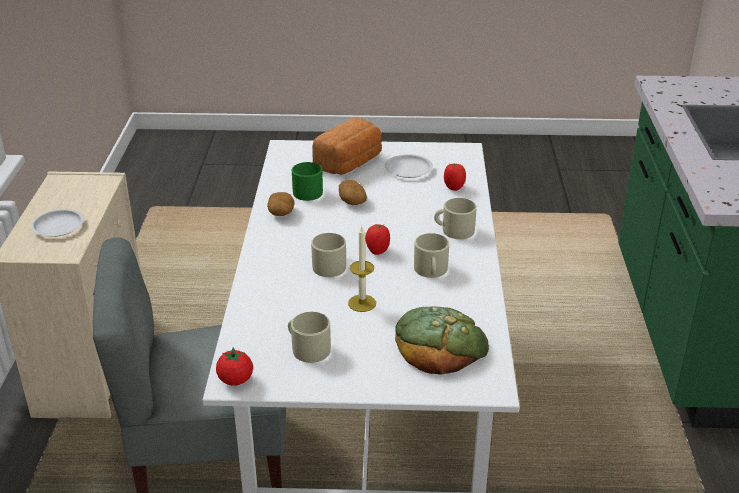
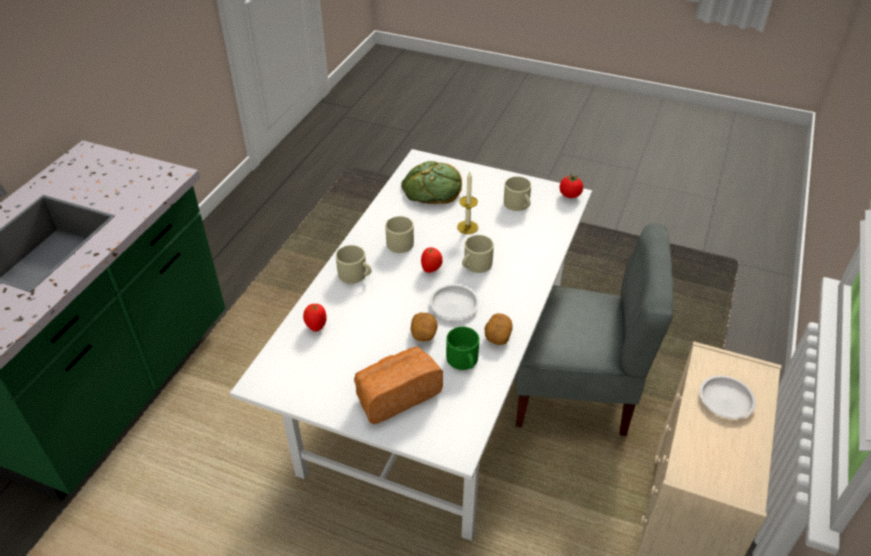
camera: 160 degrees left, 10 degrees up
white plate [385,154,433,178] -> white plate moved to [429,284,479,320]

